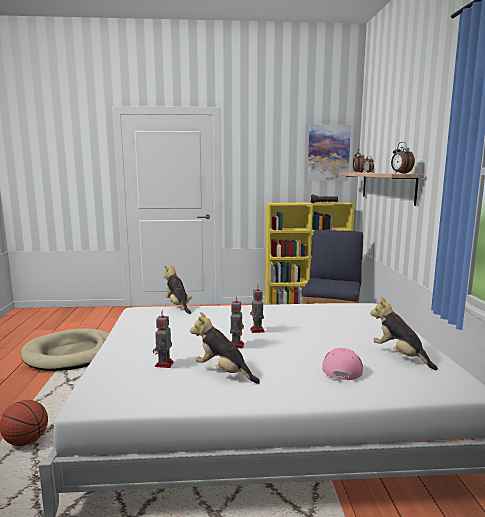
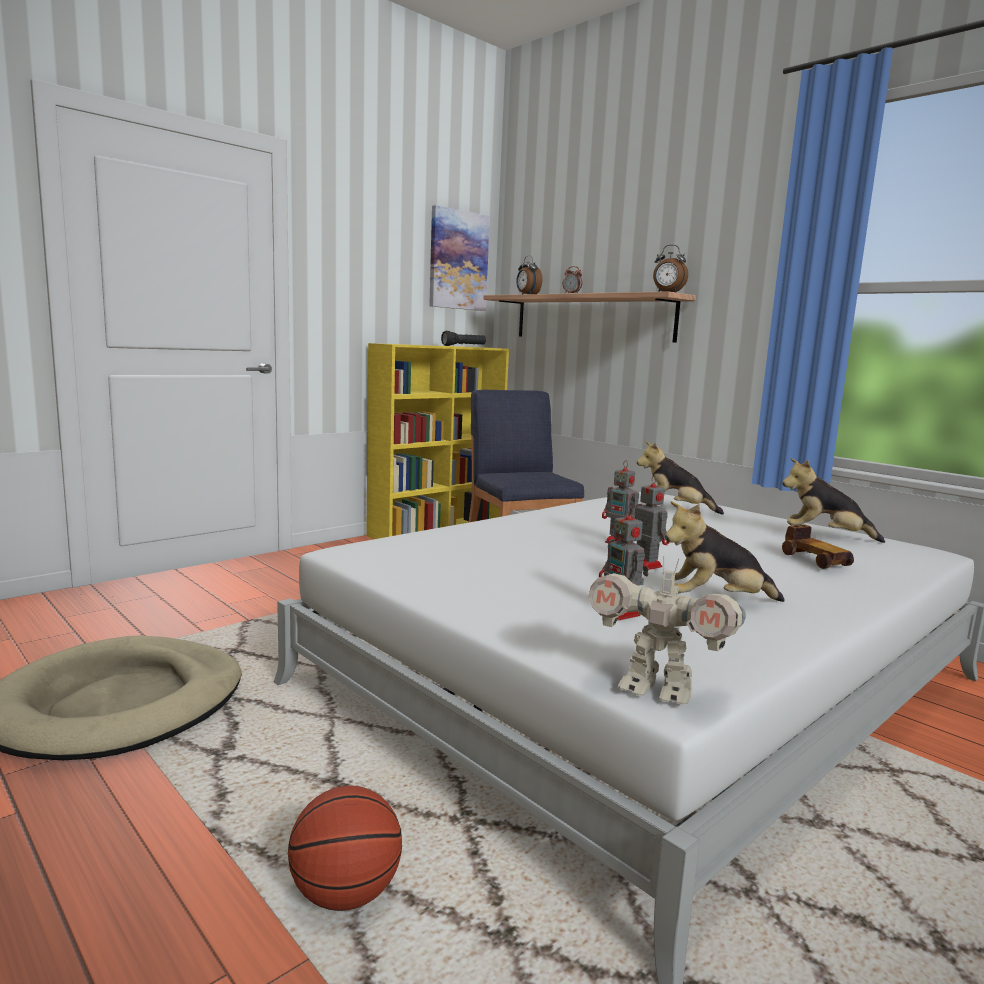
camera: 40 degrees left, 0 degrees up
plush toy [163,265,192,314] -> plush toy moved to [637,442,724,515]
pink cap [322,348,363,380] -> toy car [782,525,854,569]
none -> toy robot [589,556,746,704]

